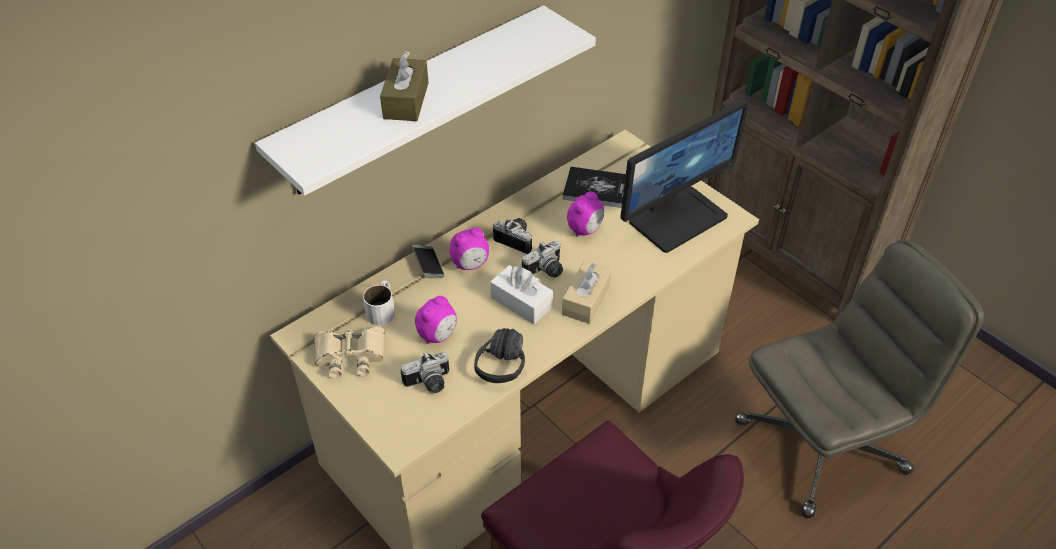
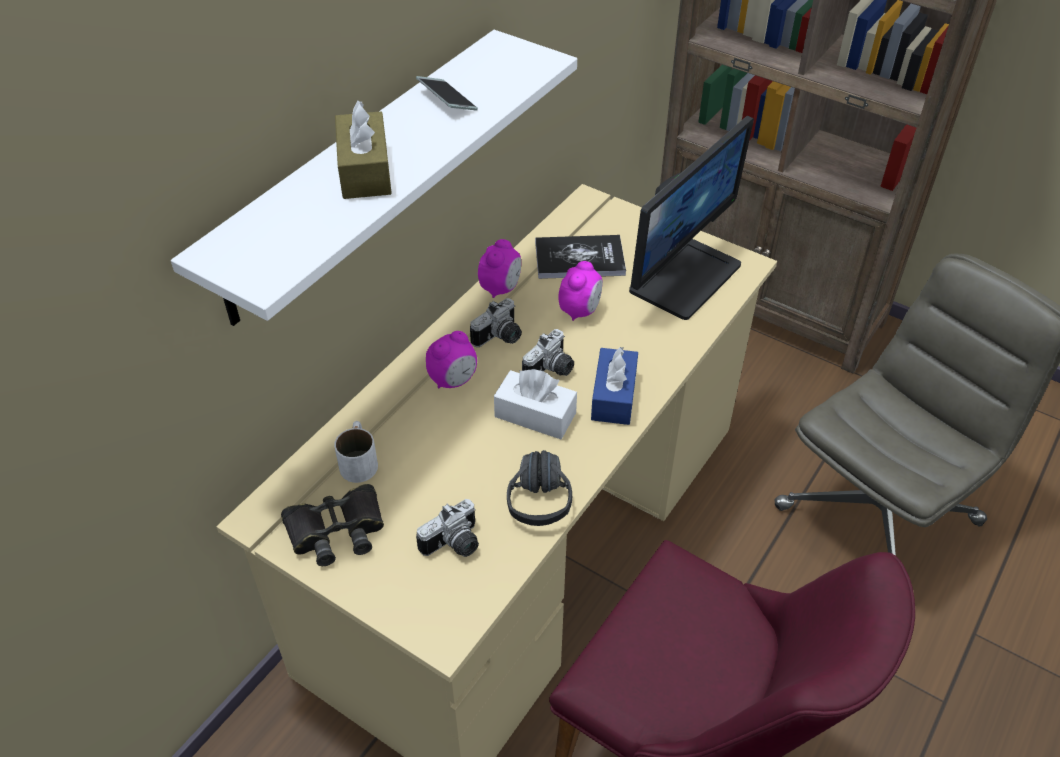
camera: 15 degrees left, 0 degrees up
beige binoculars [314,327,385,379] -> black binoculars [281,484,384,566]
phone [412,245,445,277] -> phone moved to [416,76,478,111]
alarm clock [415,296,457,344] -> alarm clock moved to [478,239,521,298]
camera [493,218,532,254] -> camera turned 120 degrees clockwise [470,298,522,347]
beige tissue box [562,261,611,324] -> blue tissue box [591,347,638,425]

